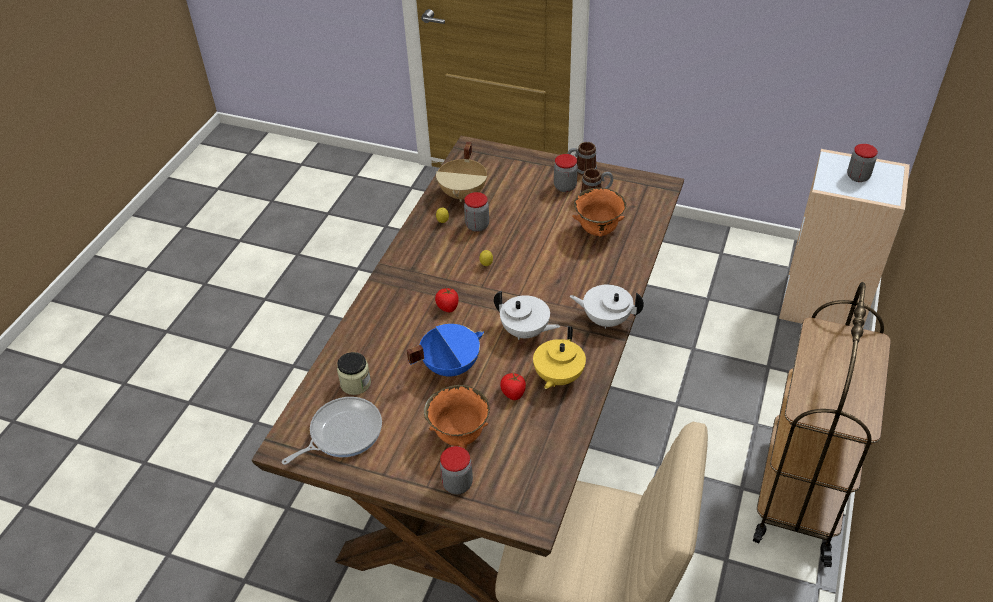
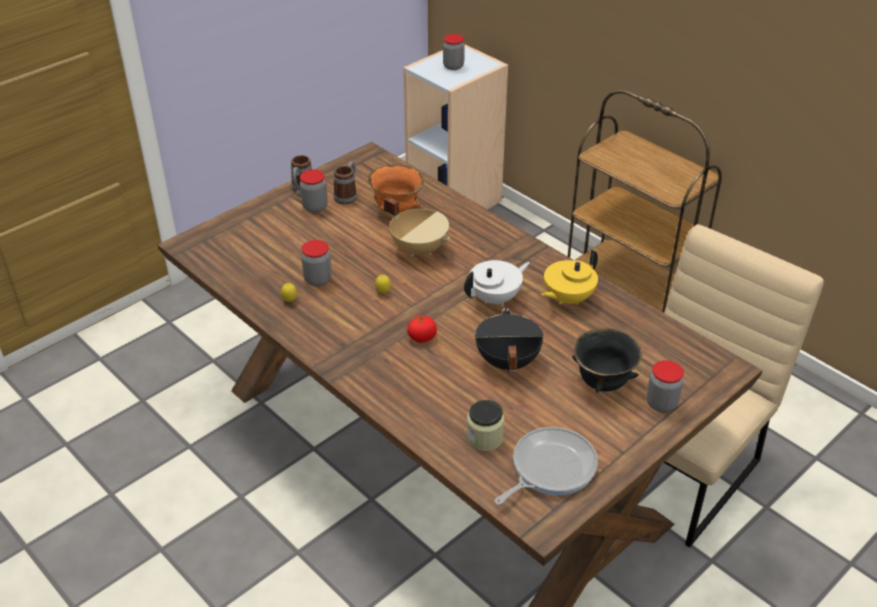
camera: 65 degrees left, 5 degrees down
frying pan [282,397,382,465] -> frying pan turned 60 degrees clockwise [494,427,598,505]
blue cooking pot [407,324,484,376] -> black cooking pot [475,308,544,372]
orange bowl [424,385,490,449] -> black bowl [572,328,642,393]
beige cooking pot [436,142,487,202] -> beige cooking pot moved to [384,197,450,257]
tomato [500,373,526,400] -> none
yellow teapot [533,326,586,389] -> yellow teapot turned 90 degrees clockwise [541,249,598,305]
white teapot [570,284,644,328] -> none

